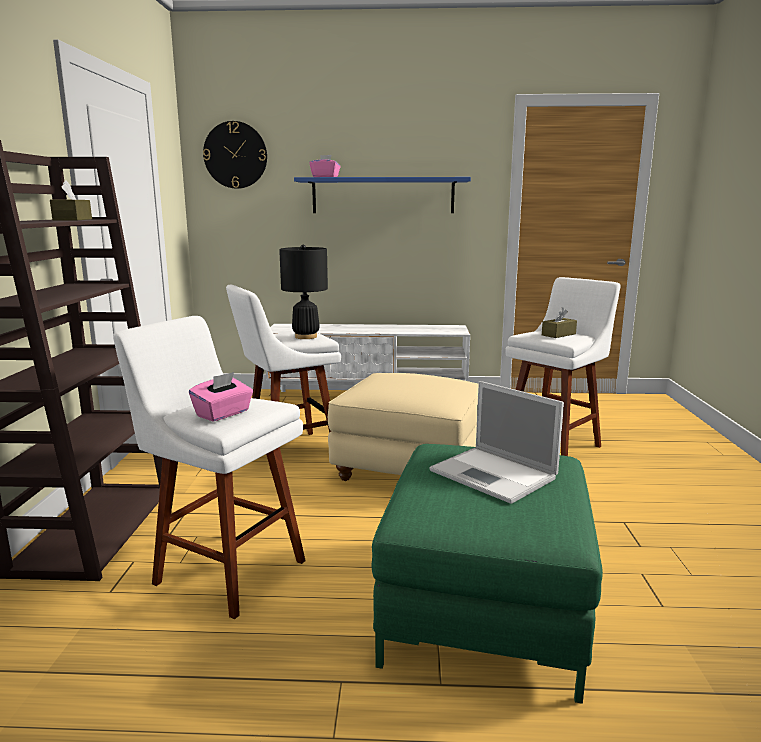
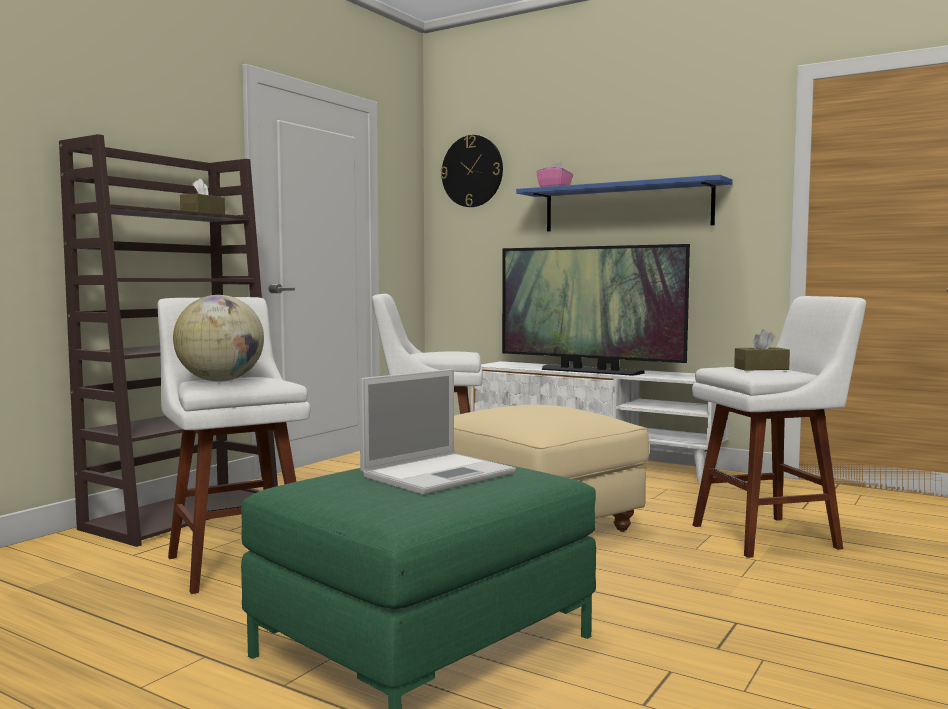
camera: 30 degrees right, 10 degrees down
pink tissue box [189,372,253,421] -> globe [173,295,264,382]
black table lamp [279,245,328,339] -> none
laptop [429,381,564,504] -> laptop turned 120 degrees counterclockwise [359,369,516,495]
none -> television [502,244,690,376]

